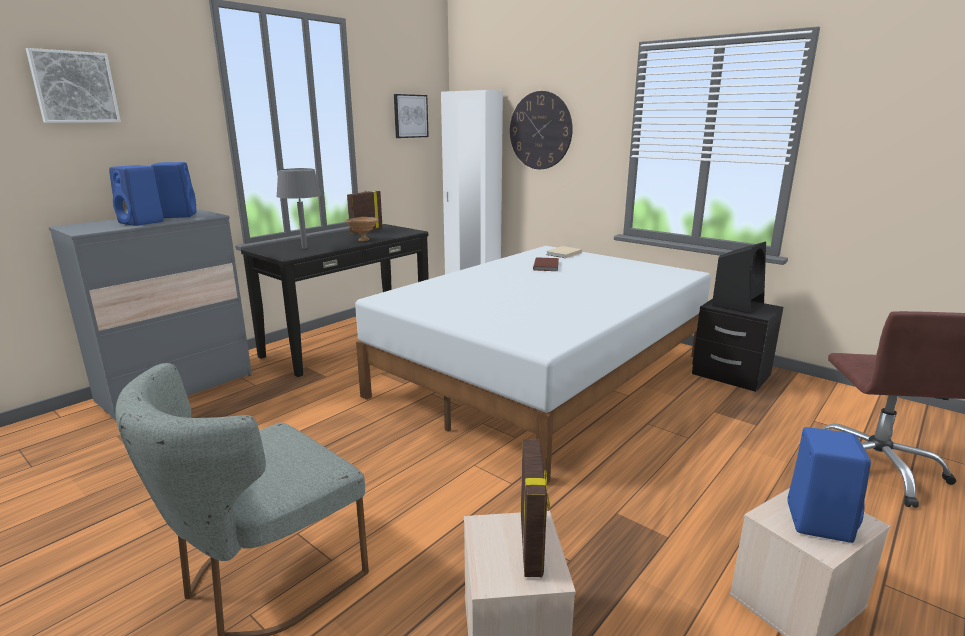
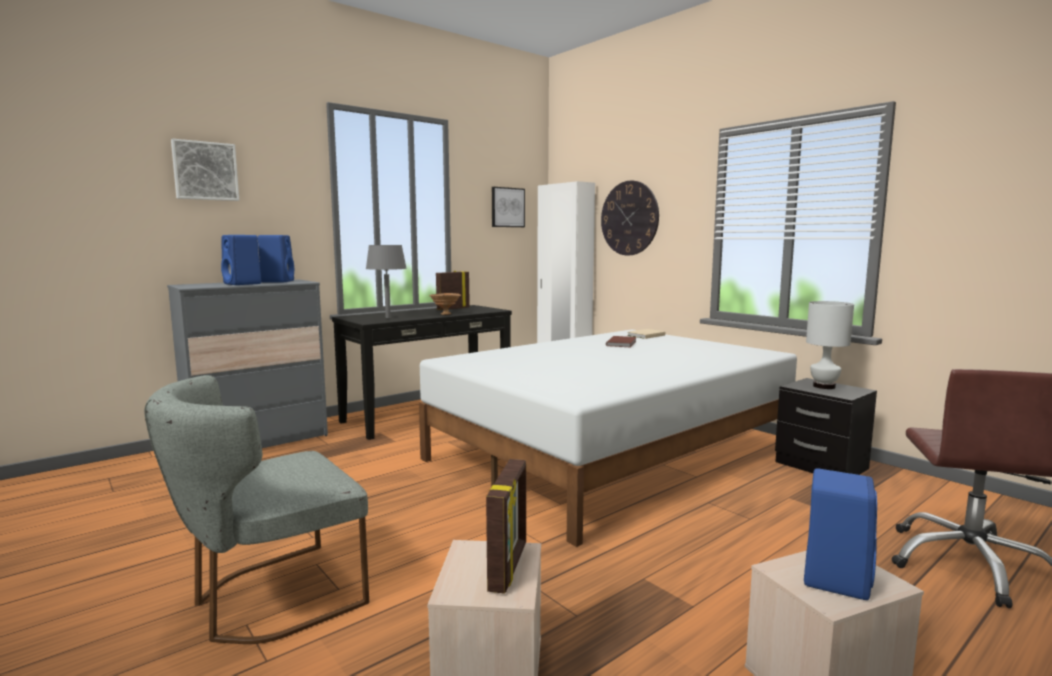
camera: 10 degrees right, 10 degrees down
black speaker [712,241,766,314] -> white table lamp [806,301,854,389]

